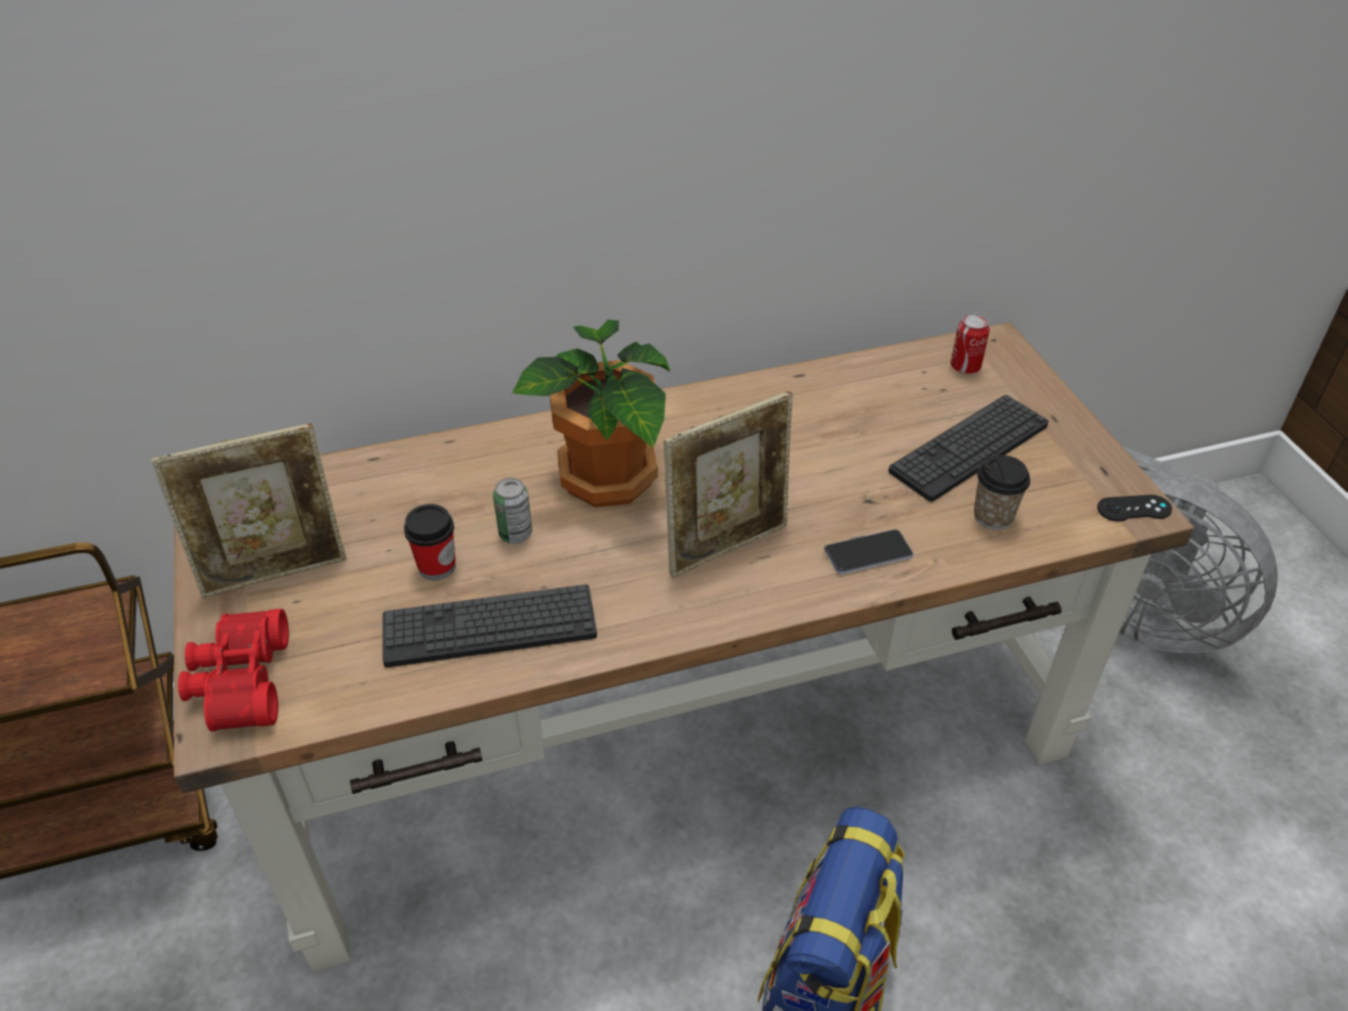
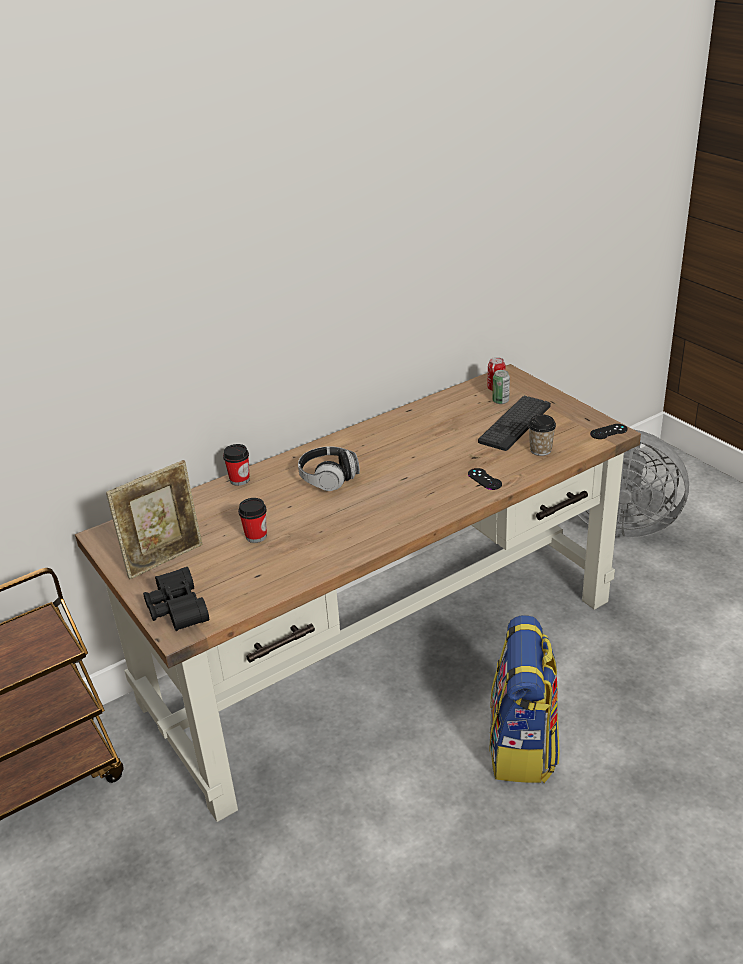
camera: 15 degrees left, 10 degrees down
red binoculars [178,609,289,731] -> black binoculars [143,567,209,631]
keyboard [382,584,597,667] -> none
can [493,478,532,544] -> can moved to [492,370,510,404]
potted plant [512,320,671,507] -> headphones [298,446,360,491]
picture frame [664,391,793,578] -> none
phone [824,529,914,575] -> black game controller [468,468,502,490]
none -> cup [223,444,250,486]

